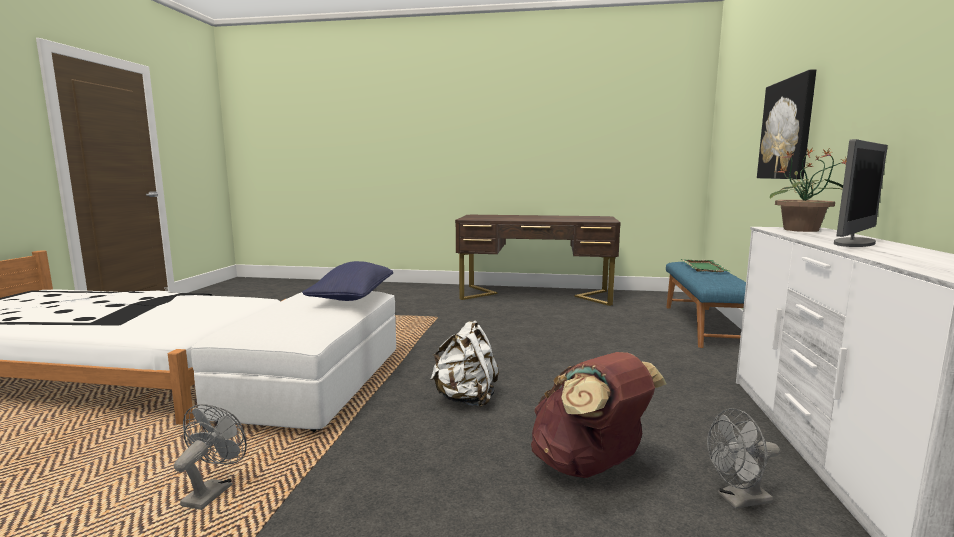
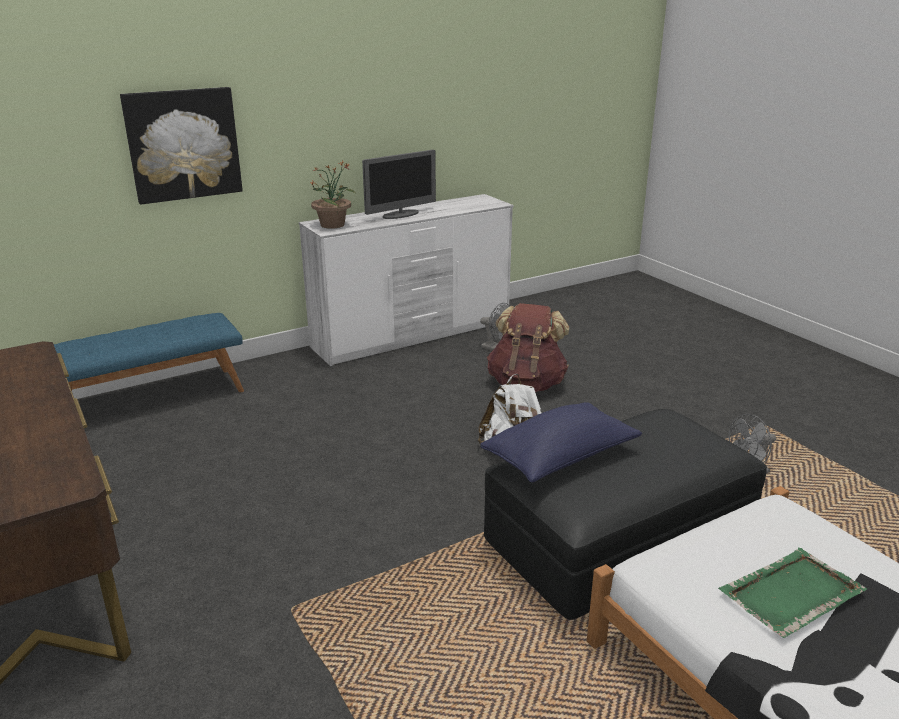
camera: 130 degrees left, 15 degrees up
white ottoman [191,291,396,432] -> black ottoman [484,409,767,620]
green tray [680,259,729,272] -> green tray moved to [718,548,867,638]
monitor [834,139,888,247] -> monitor turned 135 degrees clockwise [362,150,436,219]

